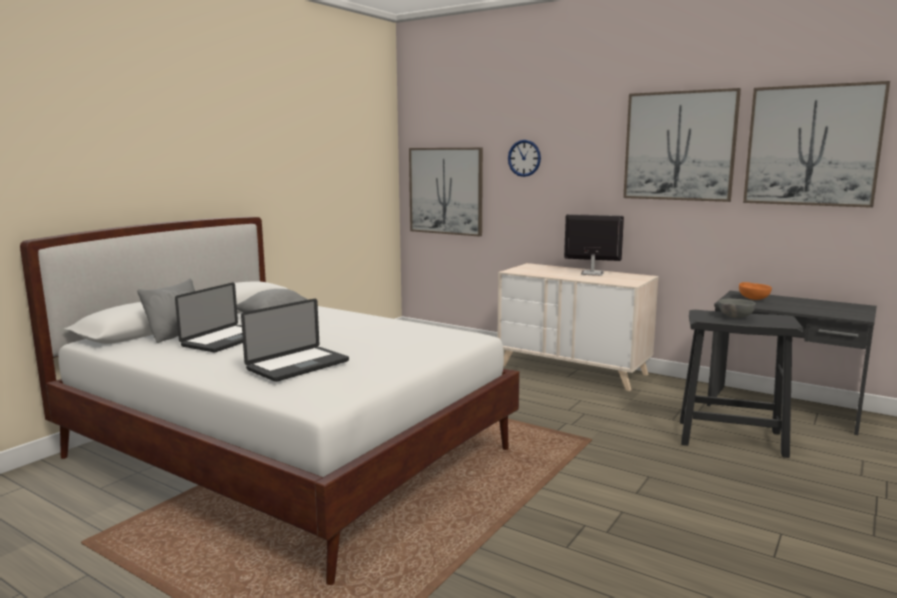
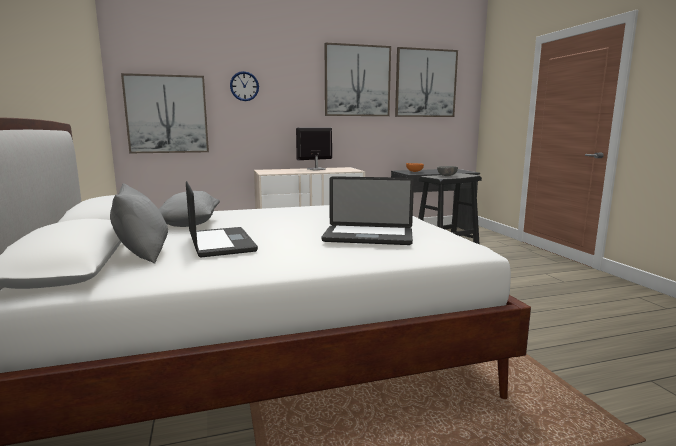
camera: 50 degrees left, 0 degrees up
laptop [241,299,349,382] -> laptop turned 105 degrees clockwise [321,176,414,245]

